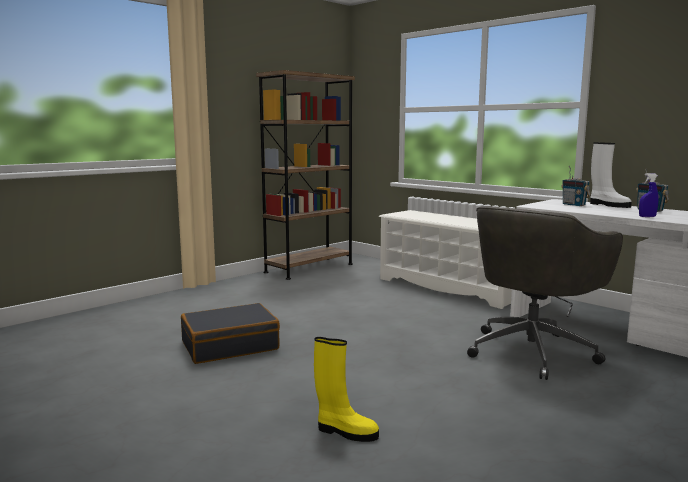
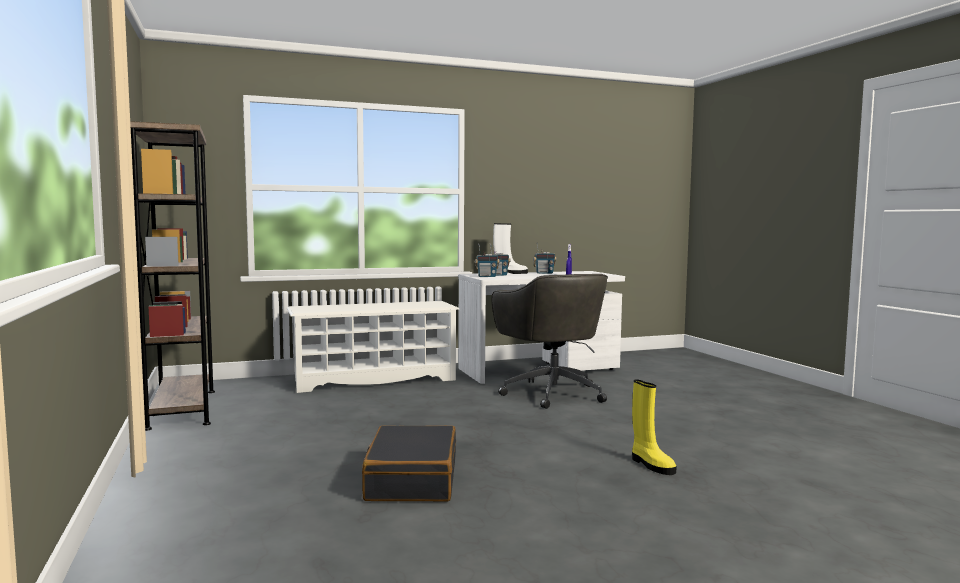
camera: 65 degrees left, 5 degrees down
yellow boot [314,337,379,442] -> yellow boot turned 105 degrees clockwise [632,379,677,475]
none -> radio [475,244,500,277]

